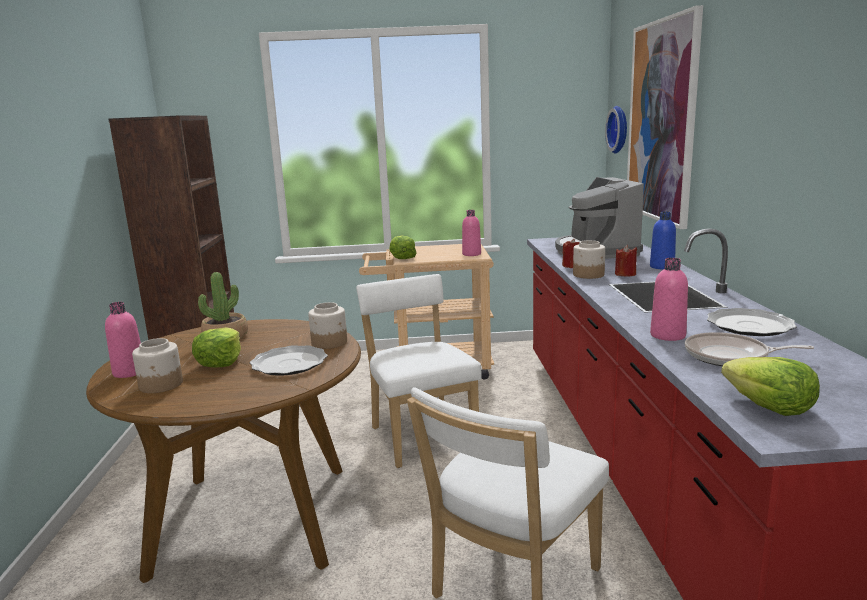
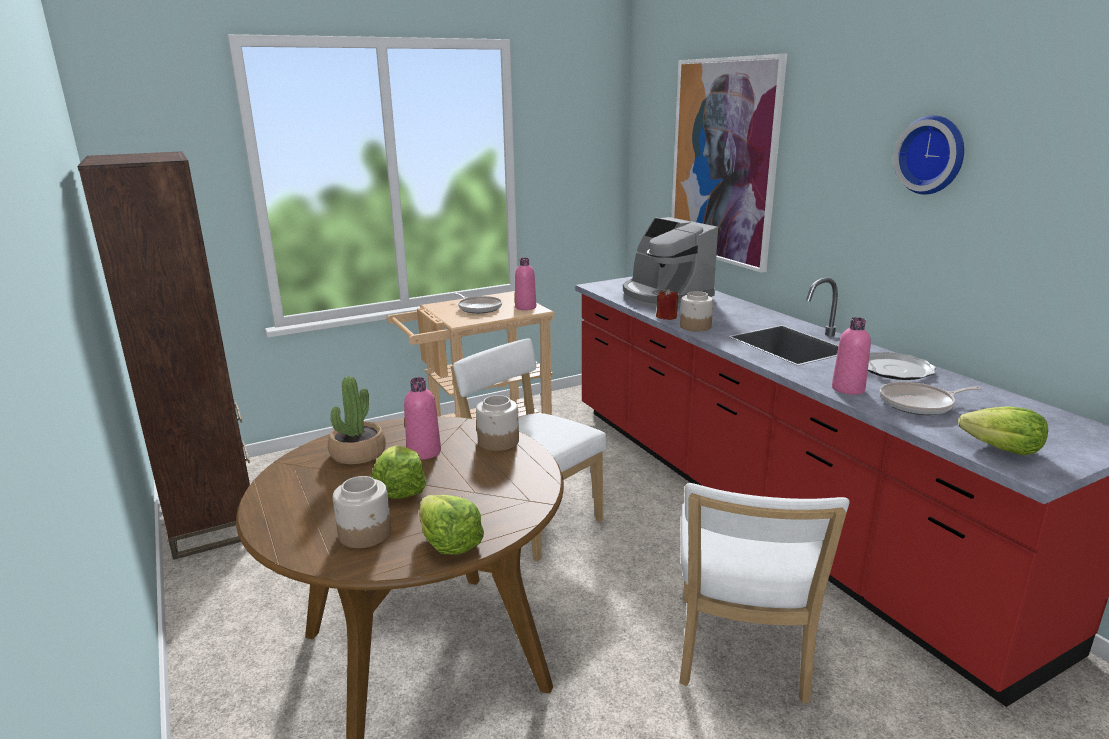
camera: 25 degrees left, 5 degrees up
pink bottle [105,302,141,378] -> pink bottle moved to [404,377,441,460]
plate [250,345,328,376] -> none
lettuce [389,236,417,259] -> lettuce moved to [419,495,484,555]
wall clock [605,106,627,154] -> wall clock moved to [893,115,964,194]
red candle [615,245,637,276] -> none
blue bottle [650,212,676,270] -> none
none -> frying pan [453,292,502,313]

